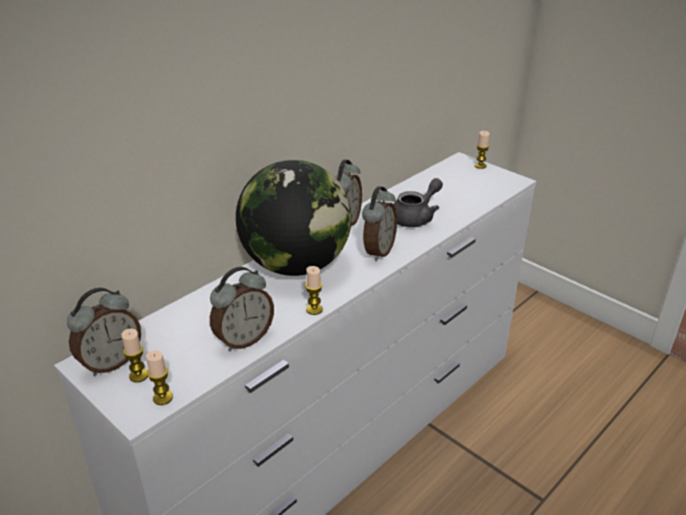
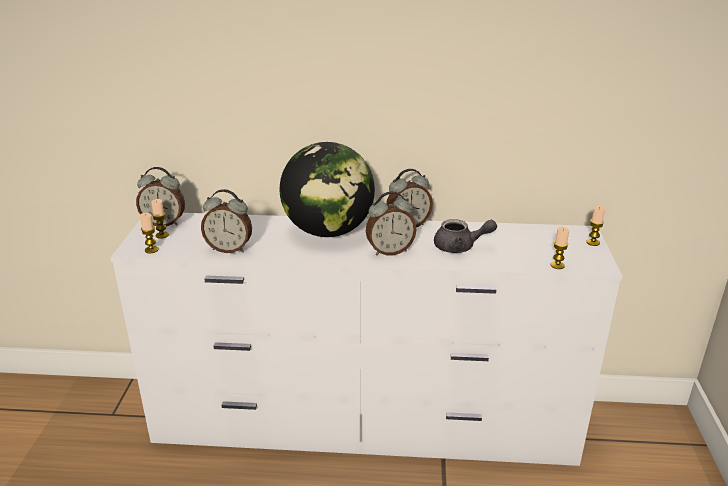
camera: 50 degrees right, 5 degrees down
candle [305,266,323,315] -> candle moved to [550,227,569,269]

